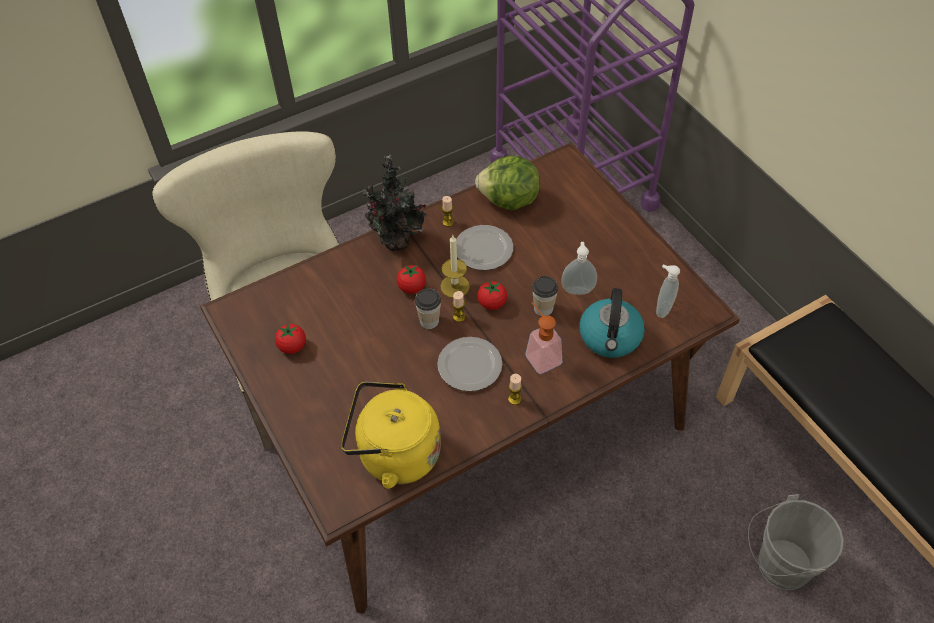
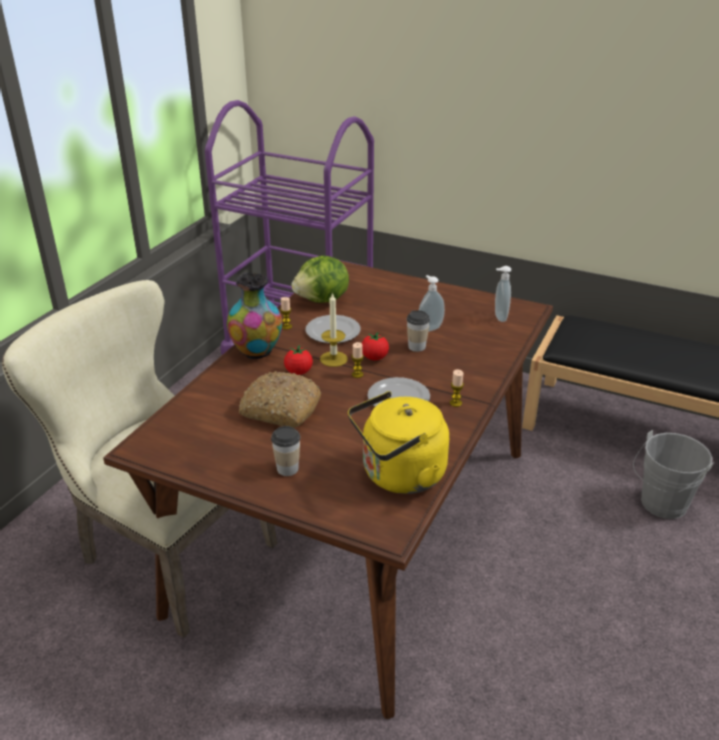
camera: 35 degrees left, 20 degrees down
tomato [275,323,306,354] -> none
potted plant [362,155,428,251] -> vase [227,272,282,359]
cup [415,288,441,329] -> cup moved to [271,426,301,476]
soap dispenser [526,302,563,374] -> none
kettle [579,288,645,358] -> none
none -> bread [239,371,321,428]

